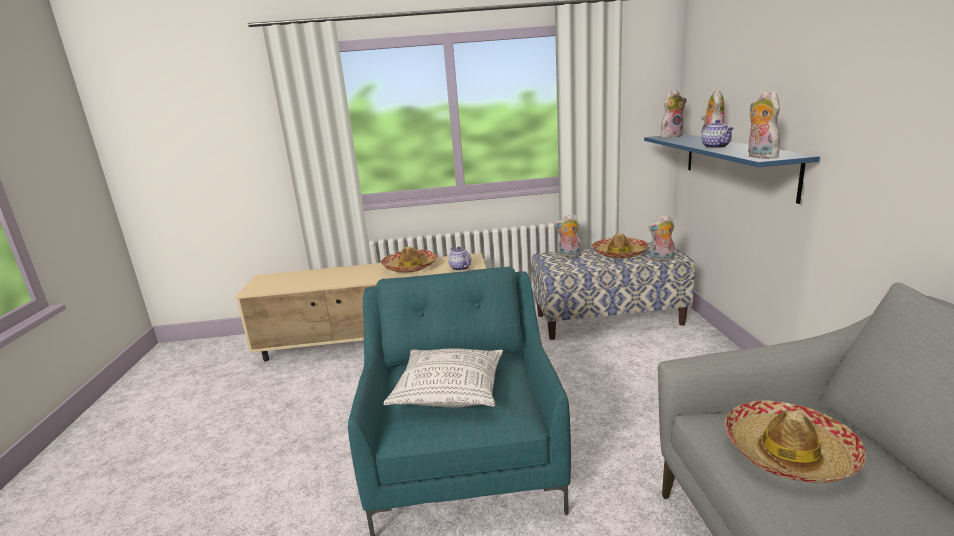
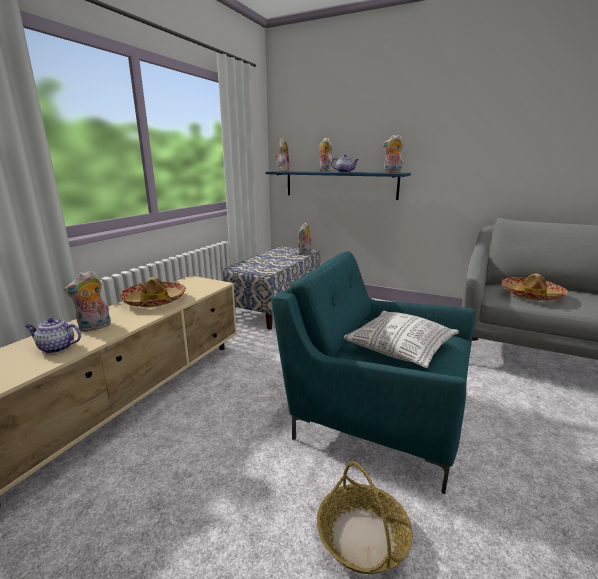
camera: 60 degrees left, 0 degrees up
teapot [448,247,471,271] -> teapot moved to [25,318,81,353]
plush toy [555,214,583,257] -> plush toy moved to [64,270,111,332]
hat [591,233,648,258] -> none
none -> basket [317,462,413,574]

